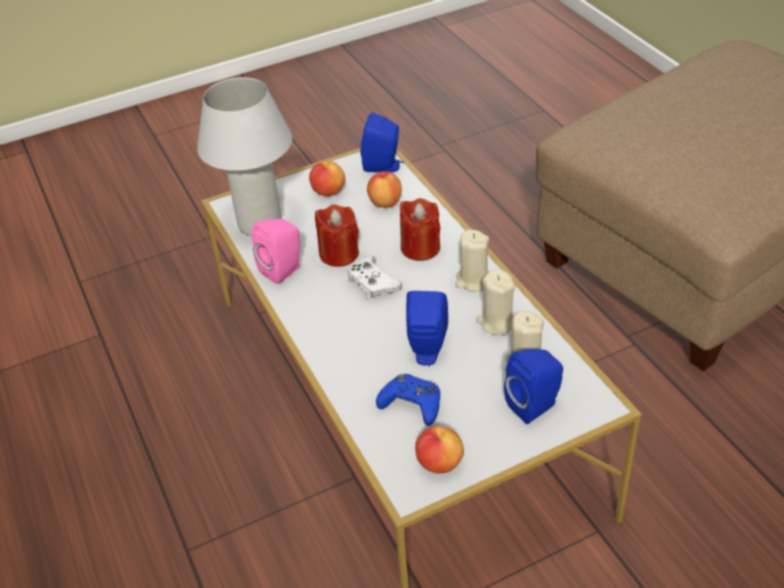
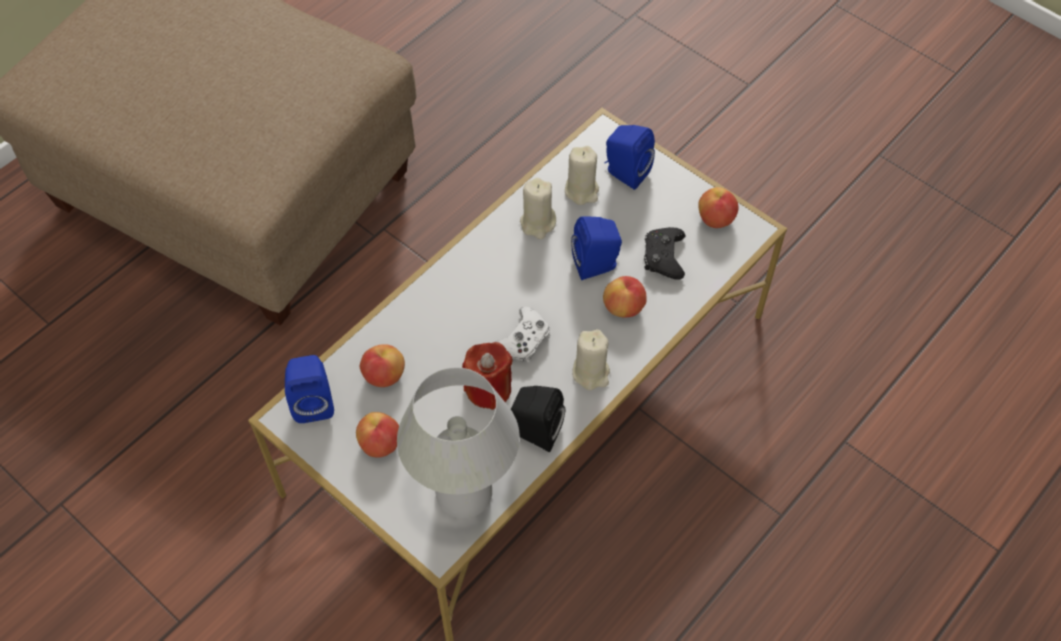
camera: 115 degrees left, 15 degrees up
pink speaker [252,219,301,284] -> black speaker [511,386,565,452]
blue game controller [376,374,440,426] -> black game controller [644,227,685,280]
red candle [400,198,440,261] -> none
beige candle [455,230,489,292] -> beige candle moved to [572,329,610,390]
none -> apple [603,276,647,318]

